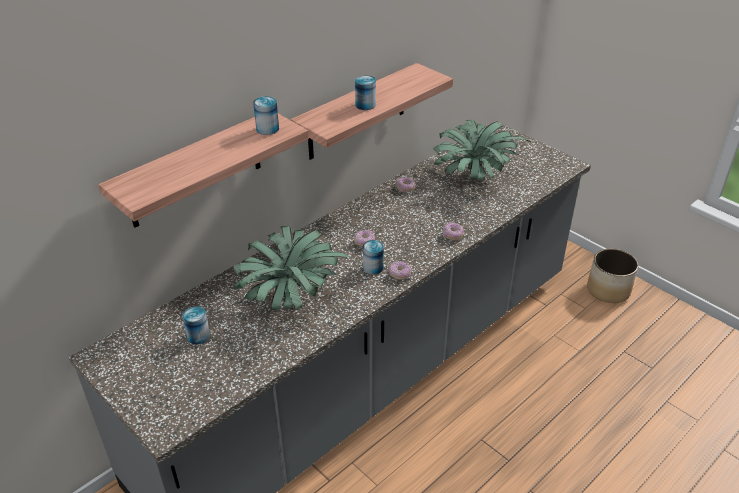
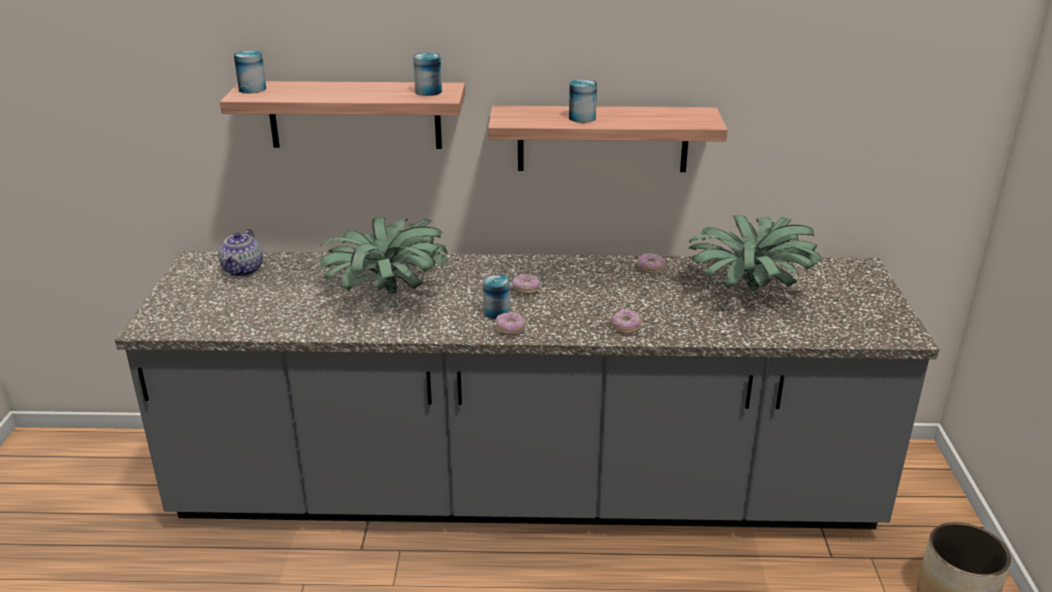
camera: 45 degrees right, 10 degrees down
can [182,307,210,345] -> can moved to [234,50,266,93]
none -> teapot [219,228,263,277]

